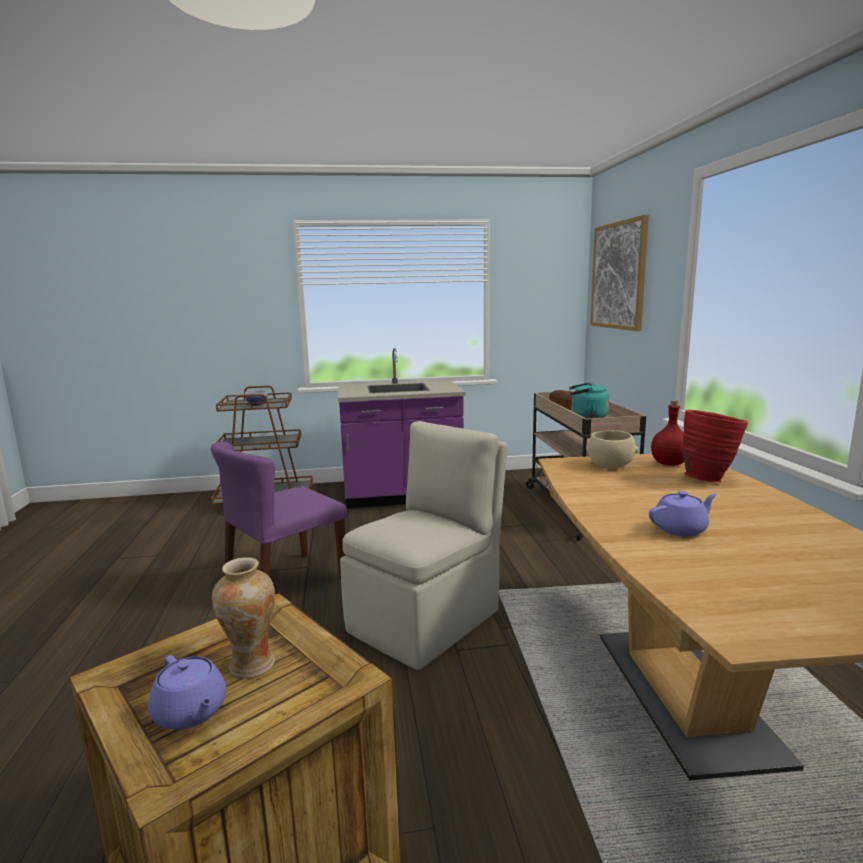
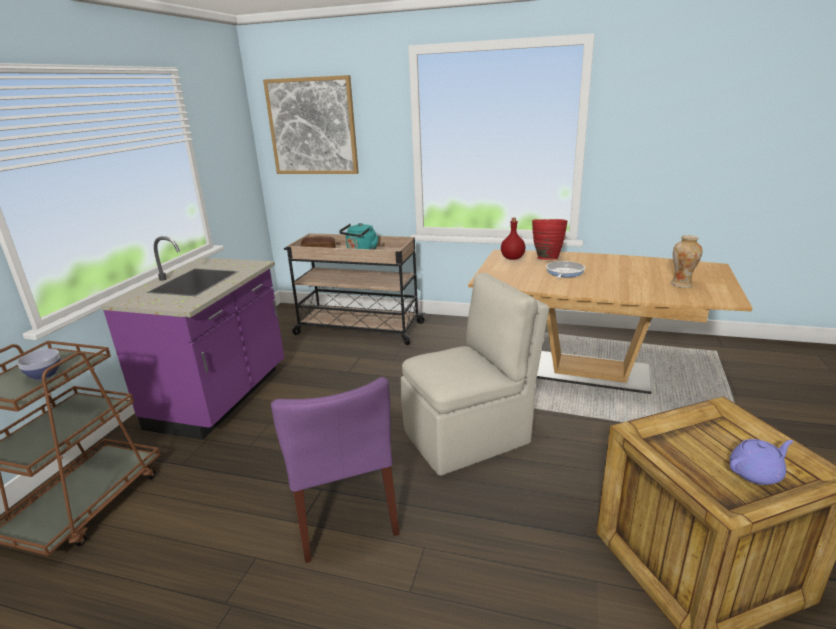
camera: 65 degrees left, 10 degrees up
vase [212,557,275,678] -> vase moved to [671,235,703,288]
beige chair [340,421,508,670] -> beige chair turned 90 degrees clockwise [401,273,549,476]
beige bowl [587,430,638,469] -> none
purple teapot [649,491,717,537] -> none
none -> frying pan [546,261,585,279]

